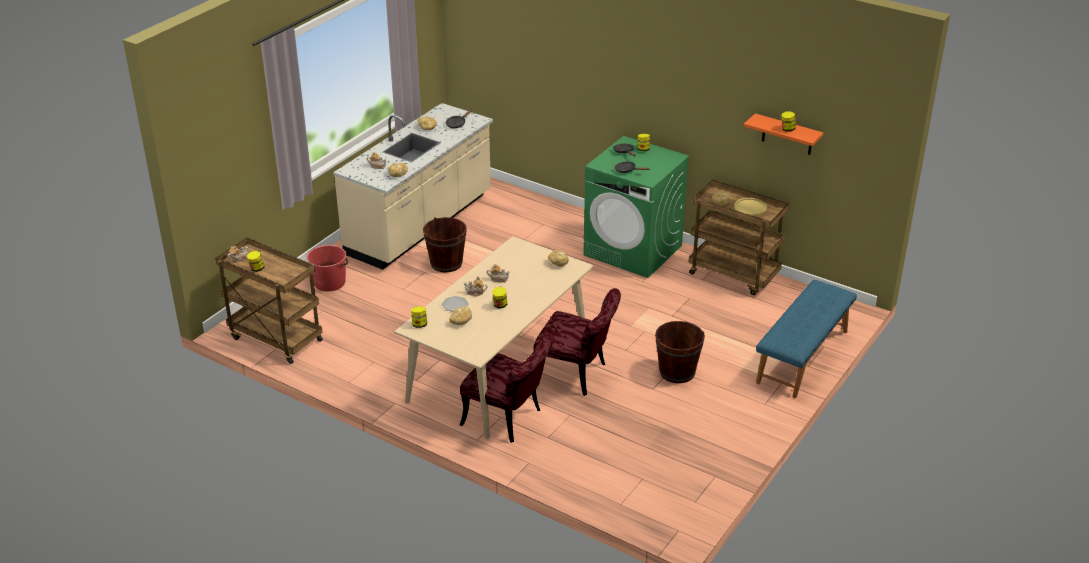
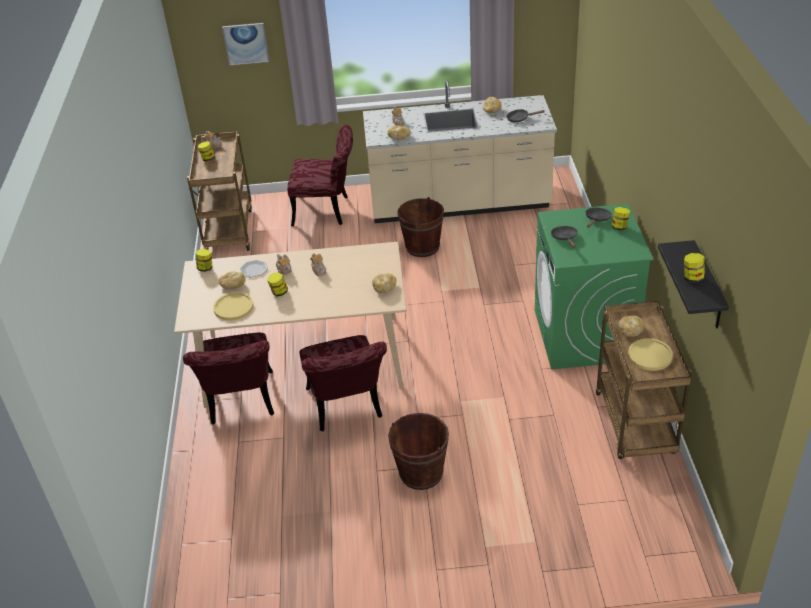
camera: 55 degrees right, 5 degrees up
red bucket [307,245,348,291] -> red chair [288,124,353,226]
orange shelf [744,113,823,155] -> black shelf [658,240,729,328]
blue bench [756,280,857,398] -> none
none -> yellow plate [213,292,254,320]
none -> picture [222,23,269,66]

